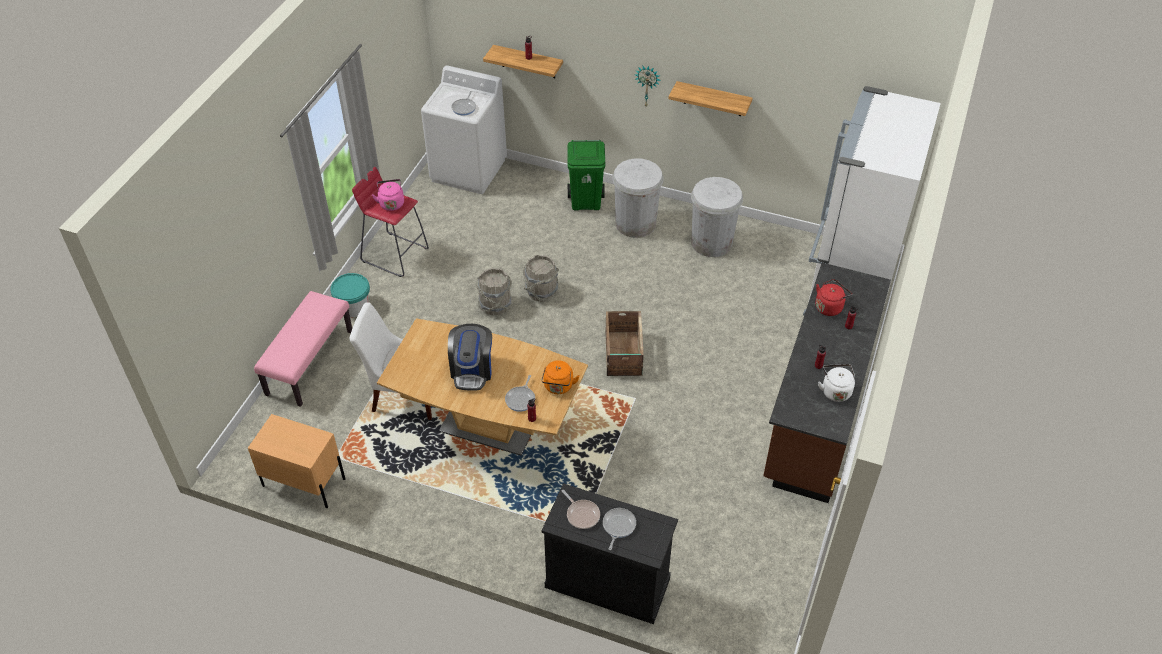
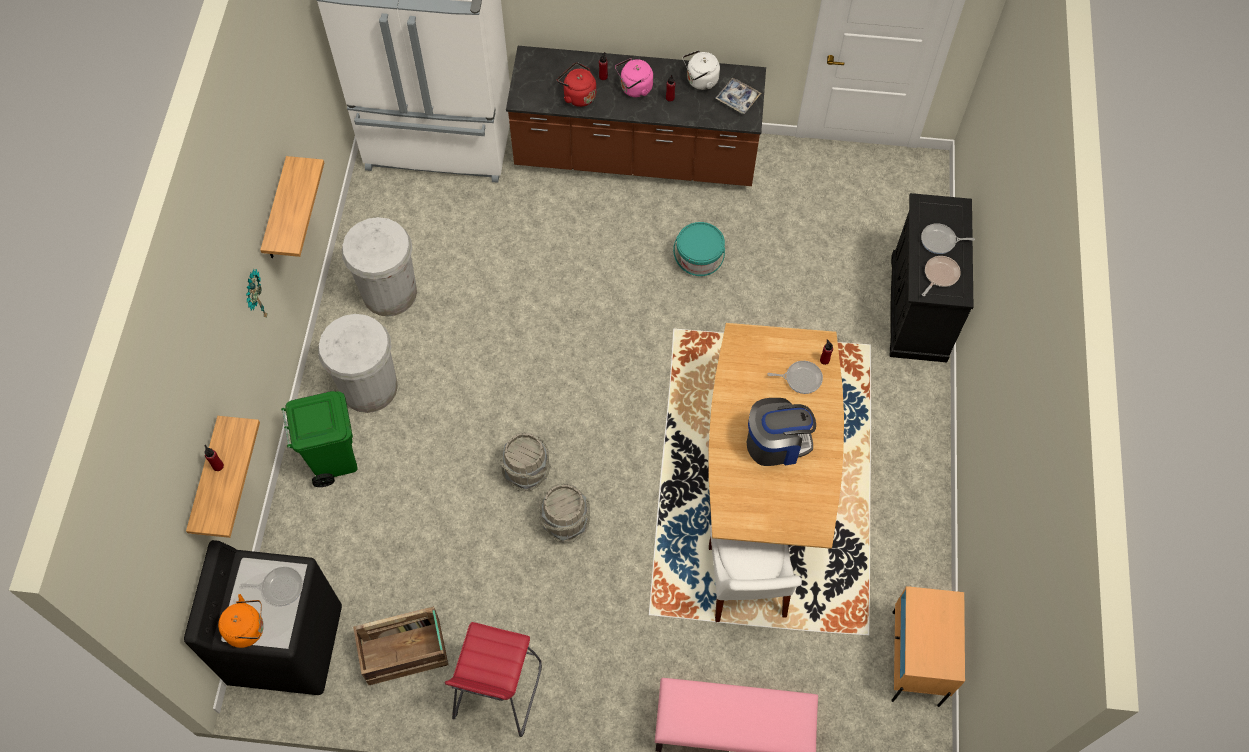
camera: 105 degrees left, 15 degrees up
turquoise bucket [330,273,370,317] -> turquoise bucket moved to [673,222,725,276]
pink kettle [372,179,404,211] -> pink kettle moved to [615,58,653,98]
white washing machine [421,65,507,194] -> black washing machine [184,540,342,695]
orange kettle [541,360,580,394] -> orange kettle moved to [218,594,264,648]
crate [606,311,644,376] -> crate moved to [353,606,448,685]
none -> tray [715,78,761,114]

